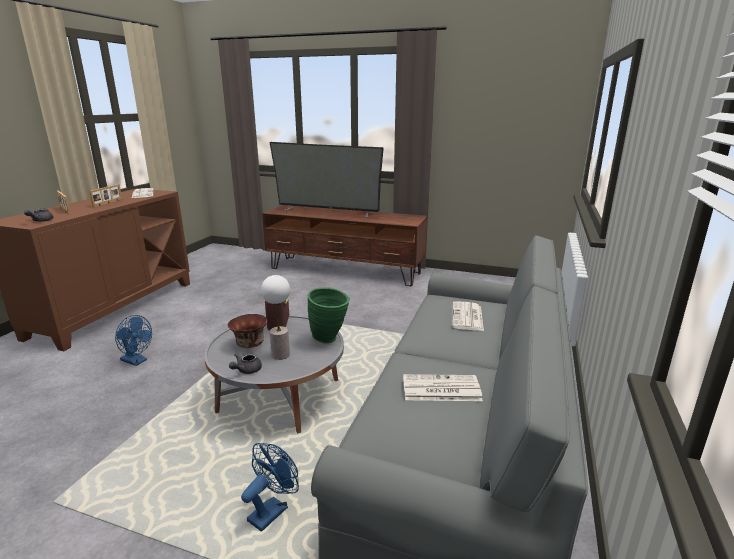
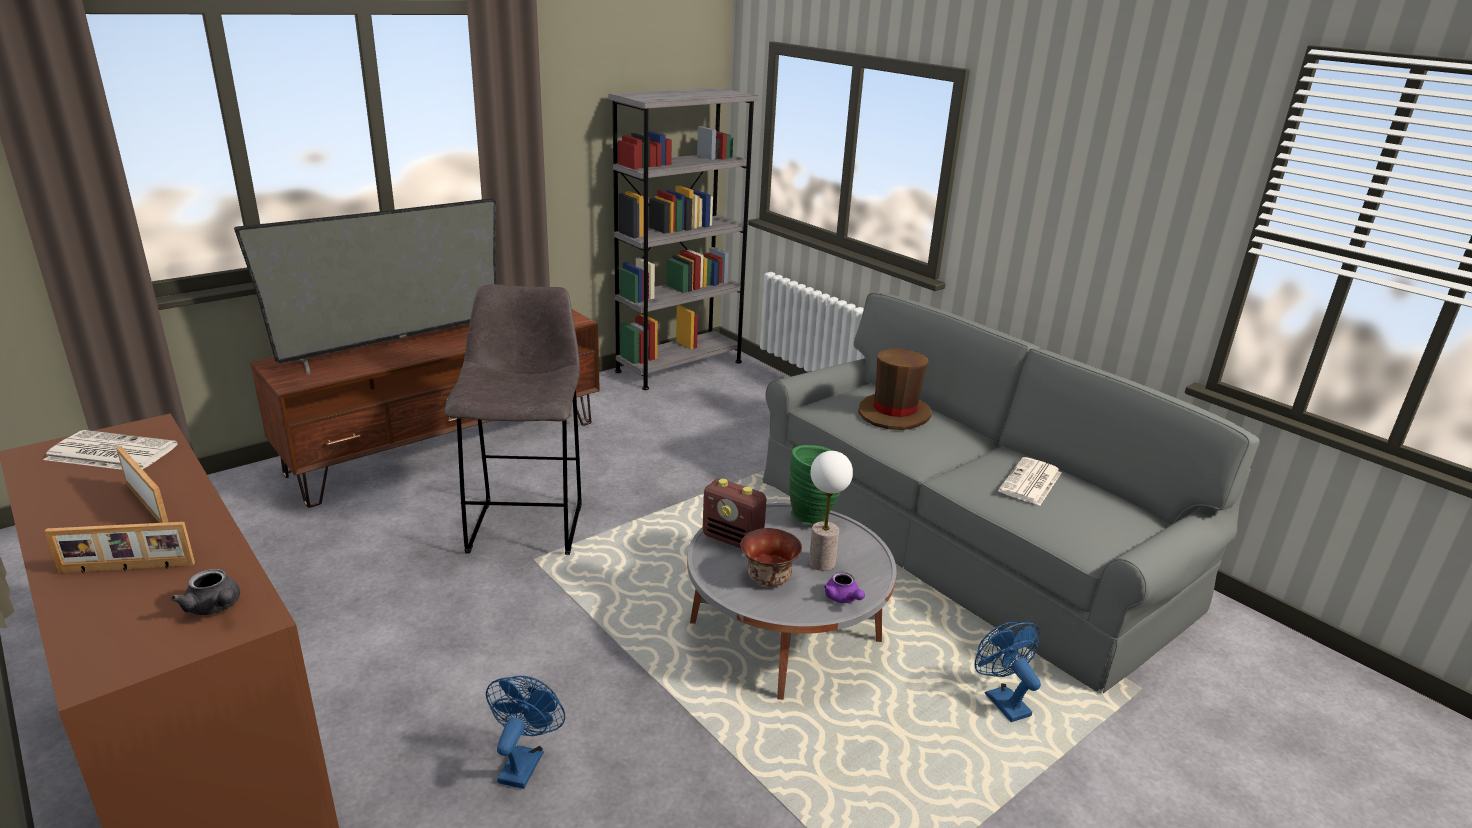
camera: 60 degrees left, 5 degrees up
blue fan [115,315,152,366] -> blue fan turned 45 degrees counterclockwise [486,676,565,789]
grey teapot [229,353,262,374] -> purple teapot [824,572,865,603]
newspaper [452,301,484,331] -> brown hat [858,348,931,430]
none -> grey stool [445,284,582,555]
none -> grey bookcase [608,88,758,390]

